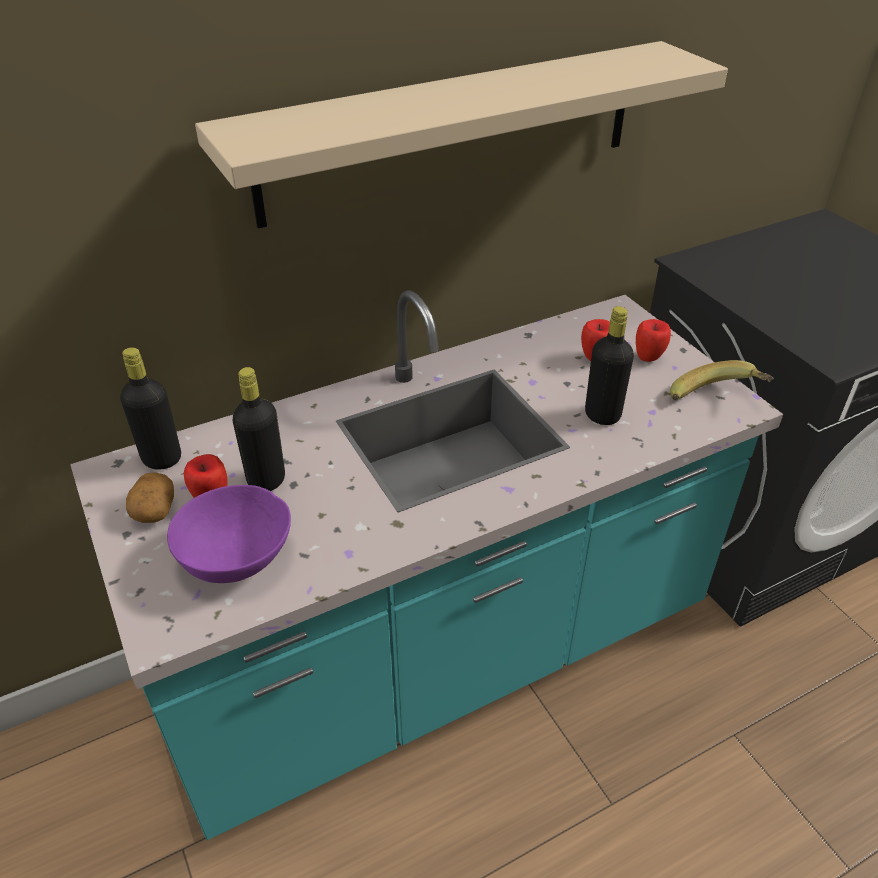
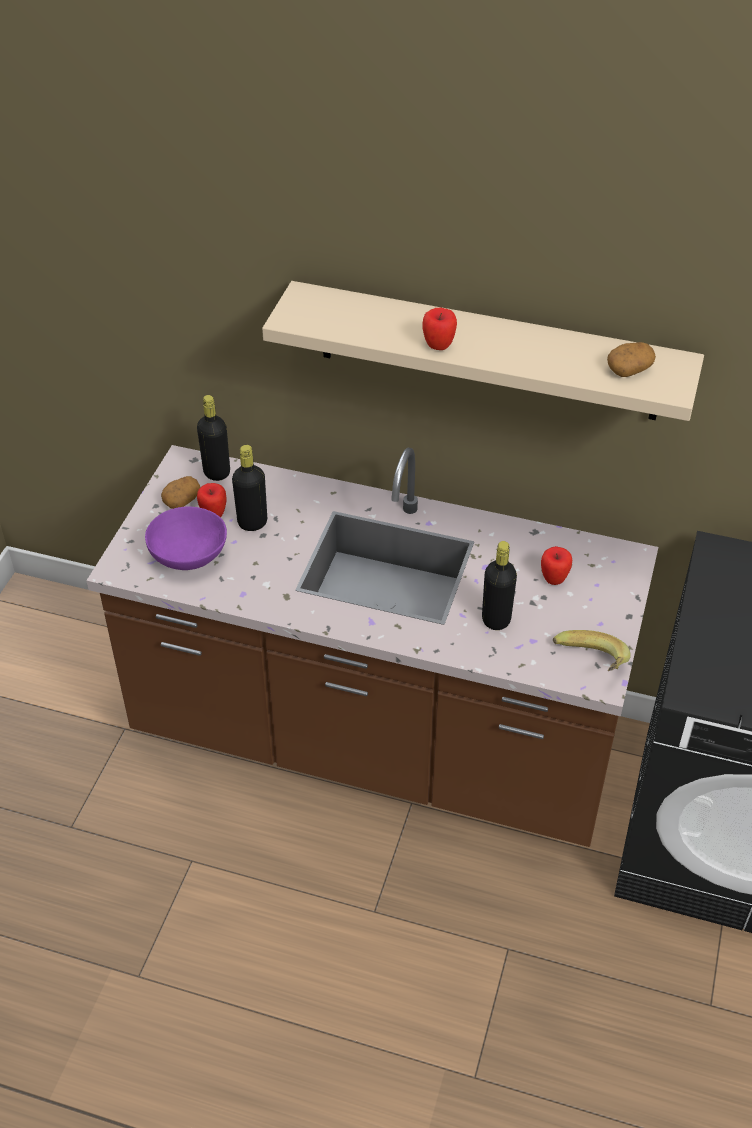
camera: 45 degrees right, 5 degrees up
turquoise counter [70,290,783,840] -> brown counter [86,445,658,847]
apple [636,319,671,362] -> apple moved to [422,308,457,350]
none -> potato [607,342,656,377]

